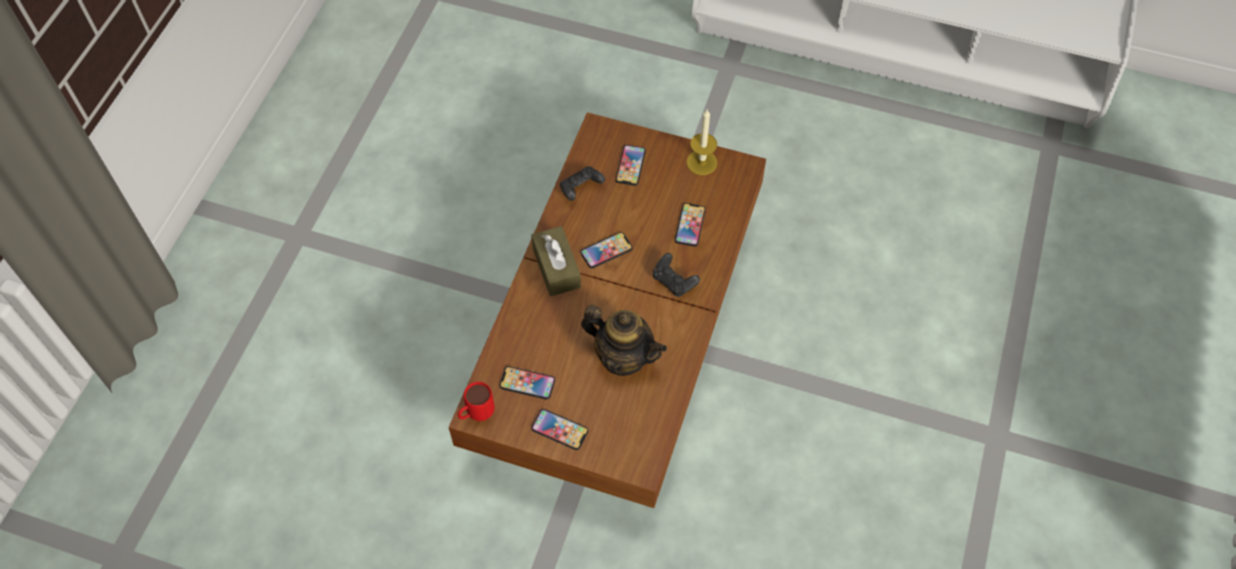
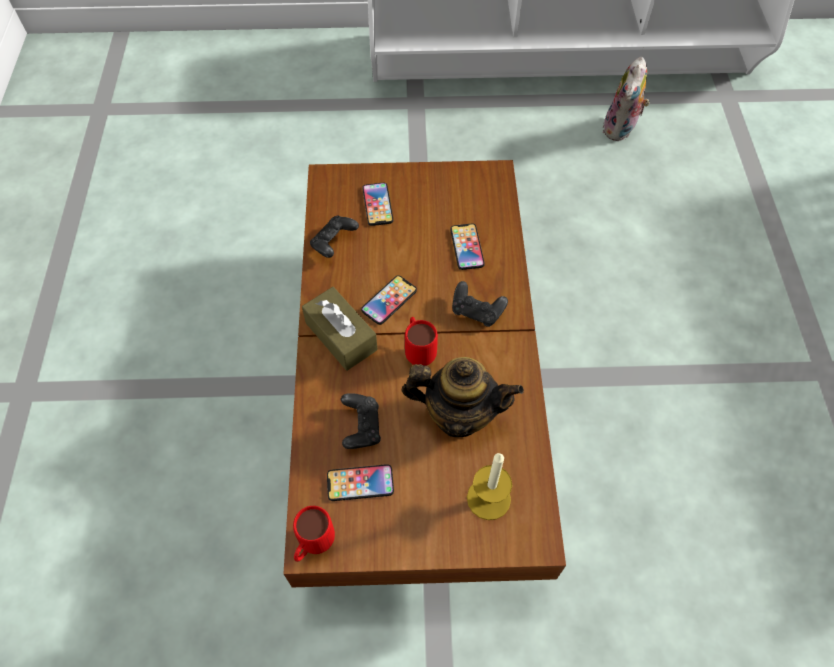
camera: 20 degrees left, 0 degrees up
phone [532,409,588,450] -> none
candle [686,110,718,175] -> candle moved to [467,453,512,520]
none -> black game controller [341,393,381,449]
none -> red mug [405,317,438,366]
none -> plush toy [603,56,649,141]

